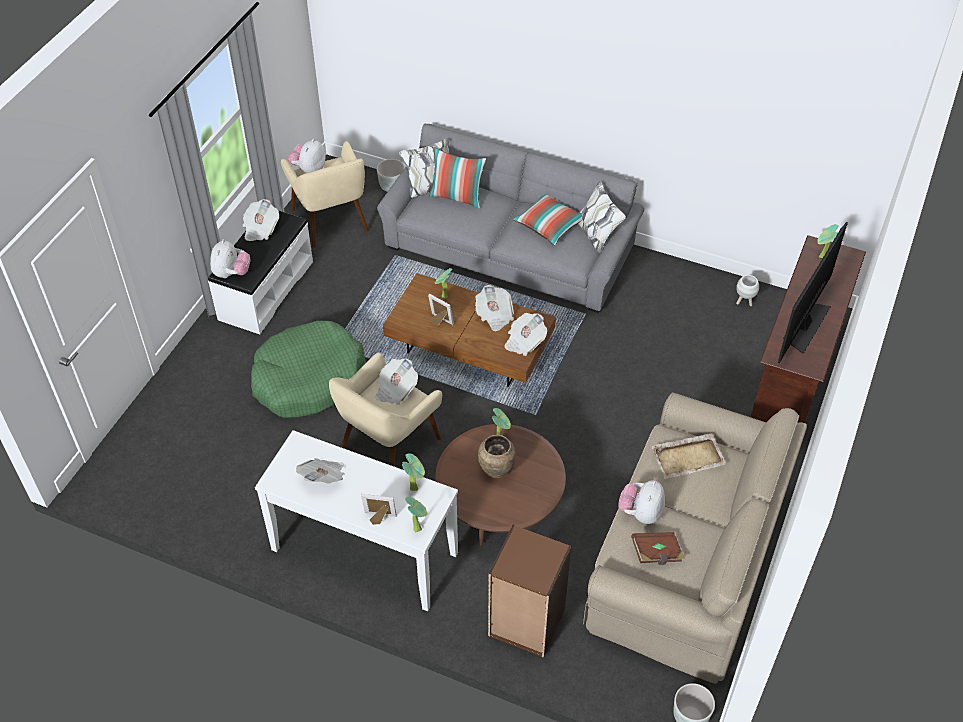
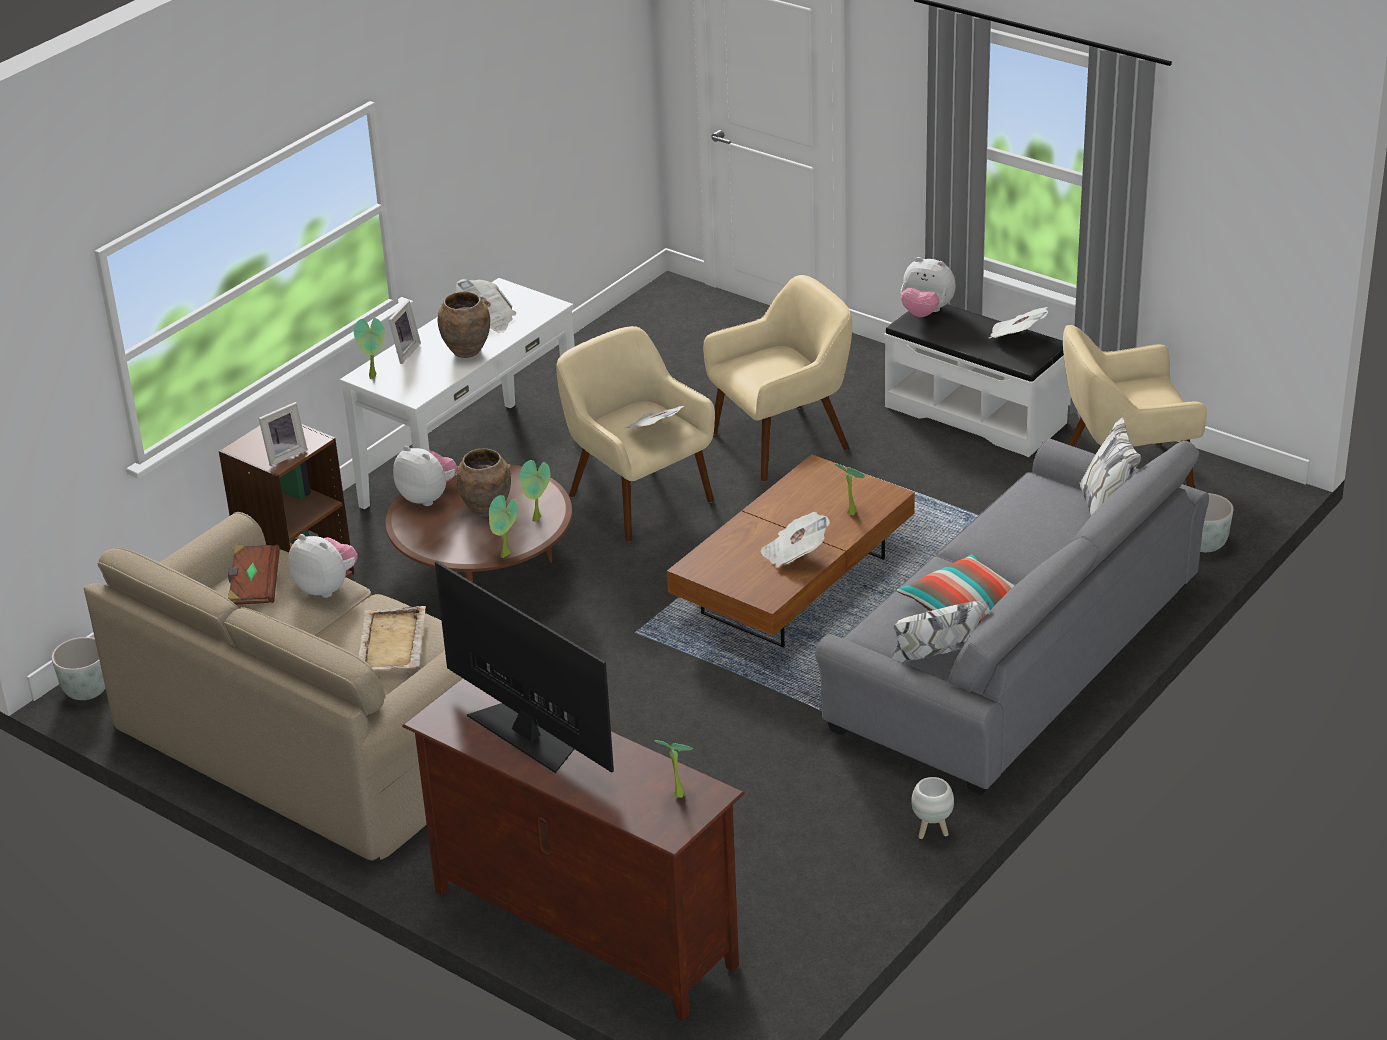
camera: 105 degrees right, 15 degrees down
green dog bed [251,321,366,418] -> beige armchair [703,275,852,482]
plush toy [288,139,326,173] -> plush toy moved to [393,446,458,506]
potted plant [402,453,425,491] -> potted plant moved to [489,495,518,558]
picture frame [428,294,454,325] -> picture frame moved to [258,402,308,466]
pillow [429,147,486,209] -> none
newspaper [504,313,547,356] -> none
white planter [736,275,759,306] -> white planter moved to [911,777,954,839]
none -> brown vase [438,292,490,358]

